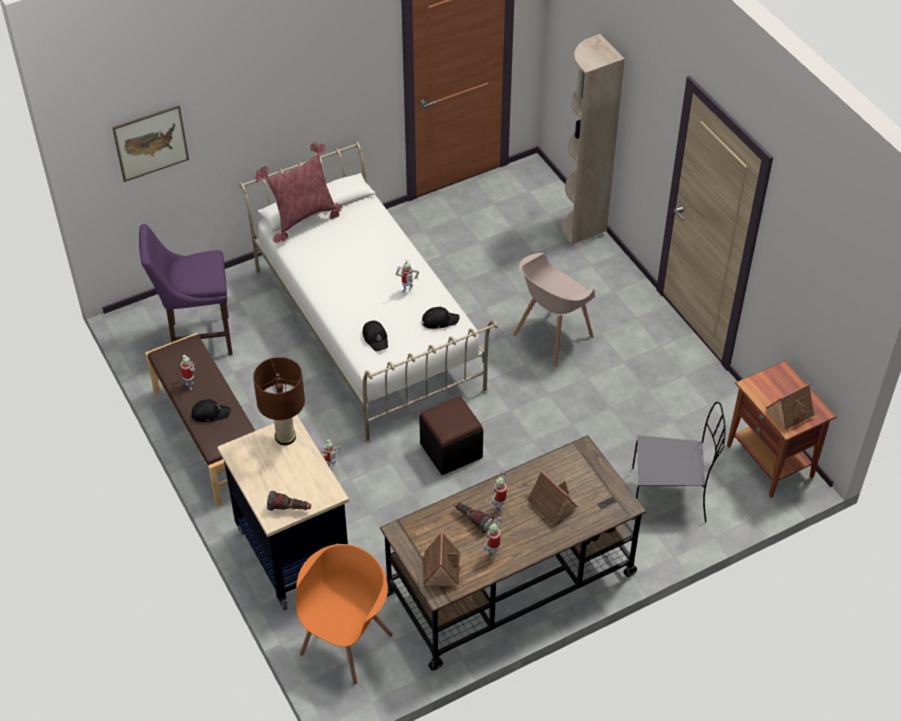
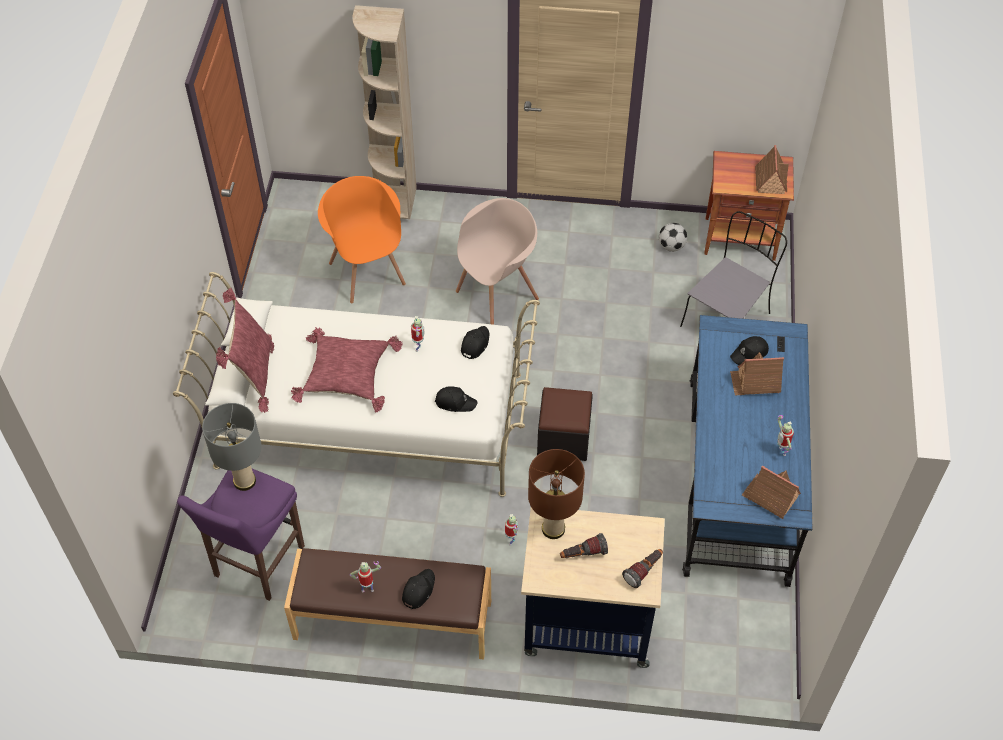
camera: 55 degrees left, 5 degrees up
picture [112,105,189,182] -> none
orange chair [296,544,393,684] -> orange chair moved to [318,176,406,303]
brown desk [380,435,646,671] -> blue desk [682,315,812,587]
flashlight [454,502,494,533] -> flashlight moved to [560,533,608,558]
toy robot [490,470,507,513] -> none
beige chair [513,253,595,367] -> beige chair turned 120 degrees counterclockwise [456,198,539,325]
none -> grey table lamp [202,403,262,491]
none -> red pillow [291,327,403,413]
none -> football [659,223,687,252]
none -> black cap [730,336,769,365]

